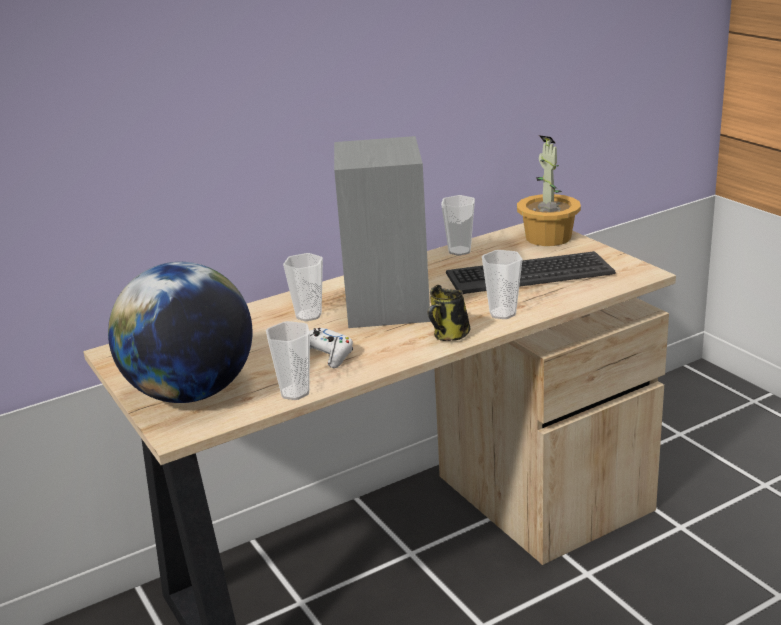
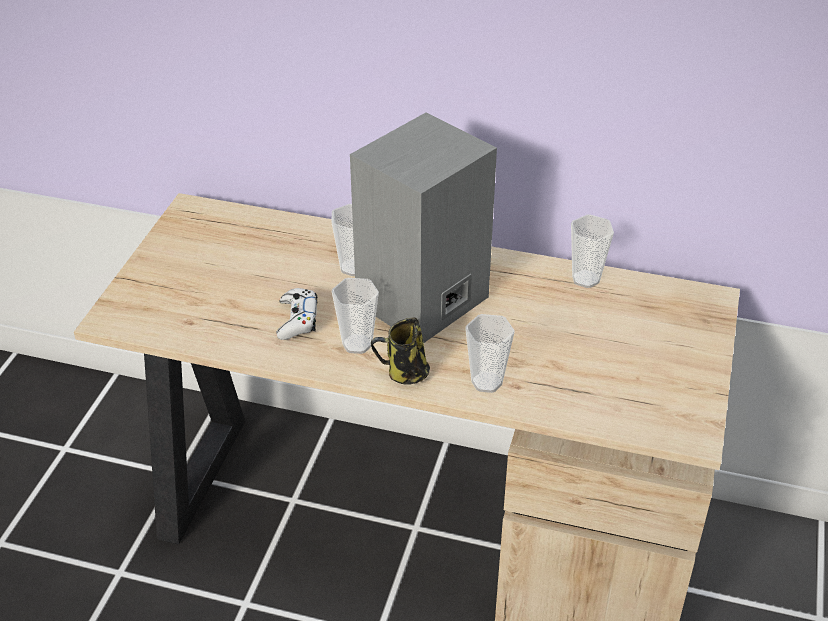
camera: 45 degrees right, 15 degrees up
globe [108,262,253,403] -> none
cup [266,321,310,400] -> cup moved to [332,278,379,354]
keyboard [446,251,616,294] -> none
potted plant [517,135,581,246] -> none

